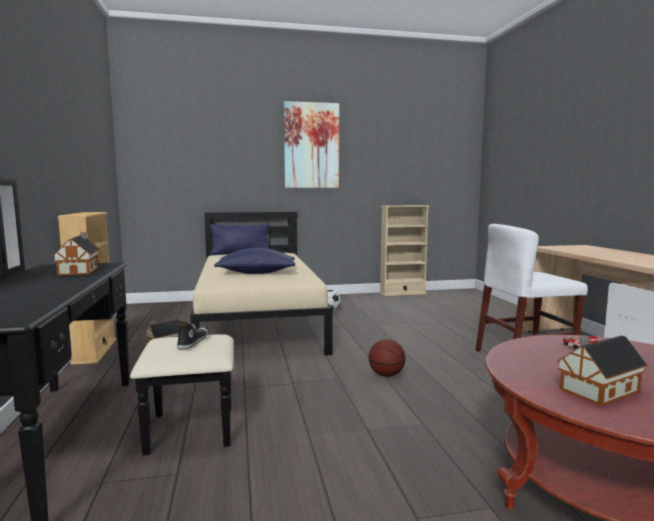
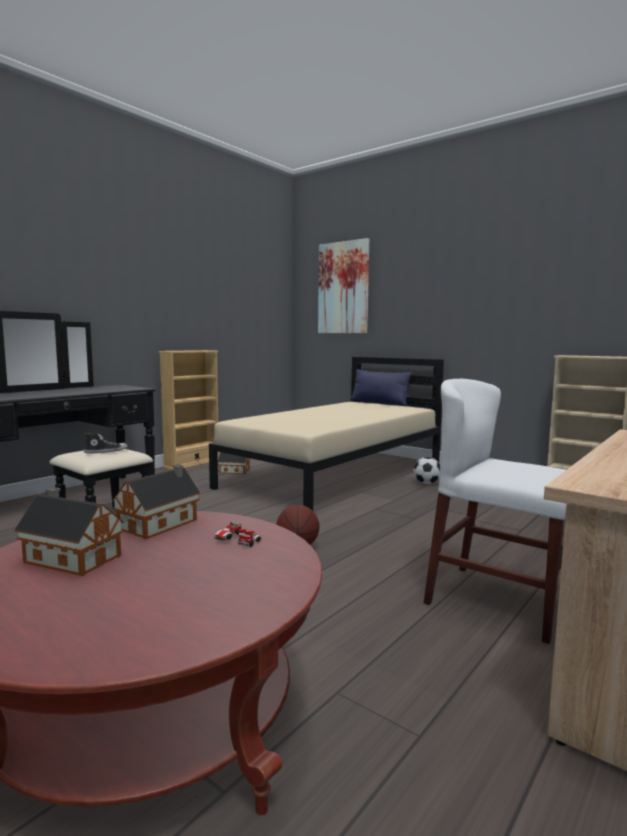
camera: 50 degrees right, 0 degrees up
toy house [52,232,100,276] -> toy house moved to [112,464,201,539]
blue pillow [214,248,295,274] -> none
picture [284,101,339,188] -> picture moved to [318,238,369,333]

